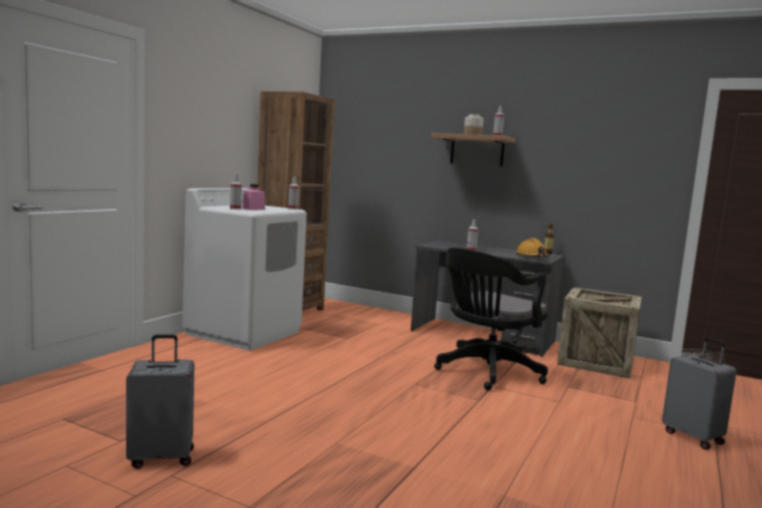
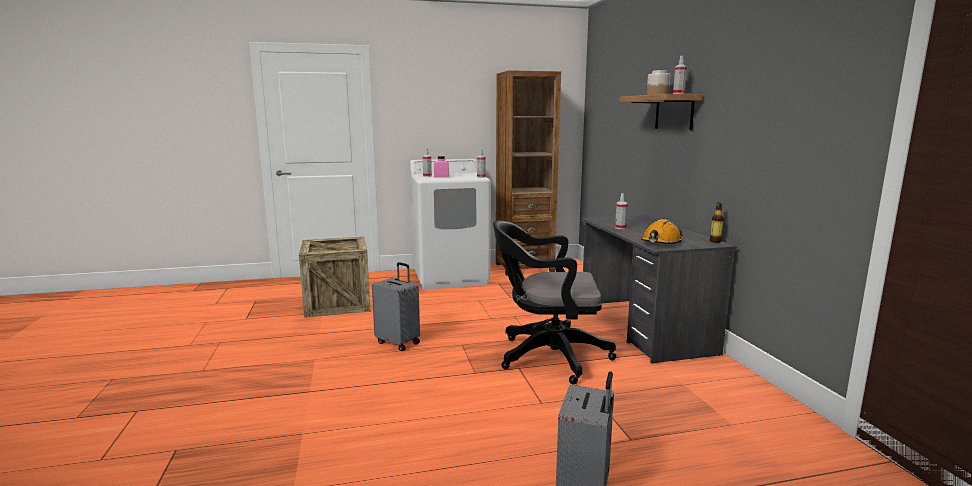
camera: 50 degrees right, 5 degrees up
grey suitcase [126,334,194,468] -> grey suitcase moved to [372,262,420,351]
crate [557,287,642,379] -> crate moved to [299,237,370,318]

